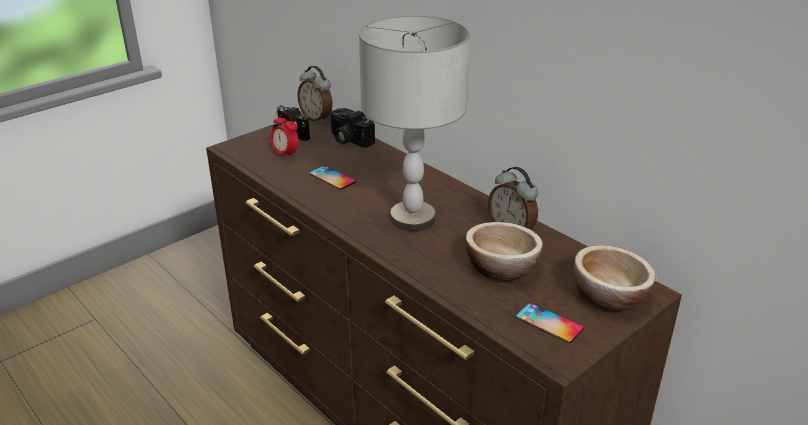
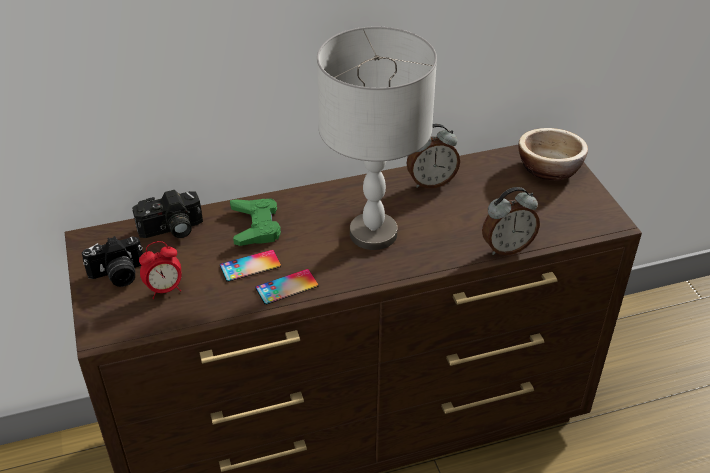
camera: 65 degrees left, 10 degrees up
alarm clock [297,66,333,124] -> alarm clock moved to [482,187,540,255]
bowl [466,222,543,281] -> none
phone [515,302,584,343] -> phone moved to [255,269,318,305]
none -> green game controller [230,198,281,246]

